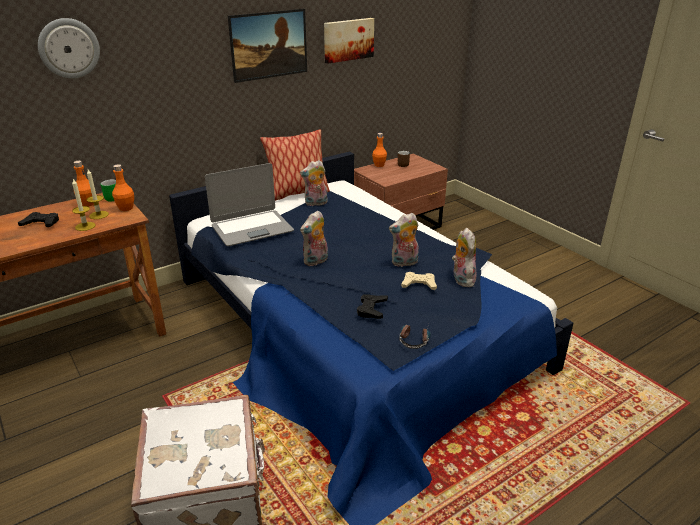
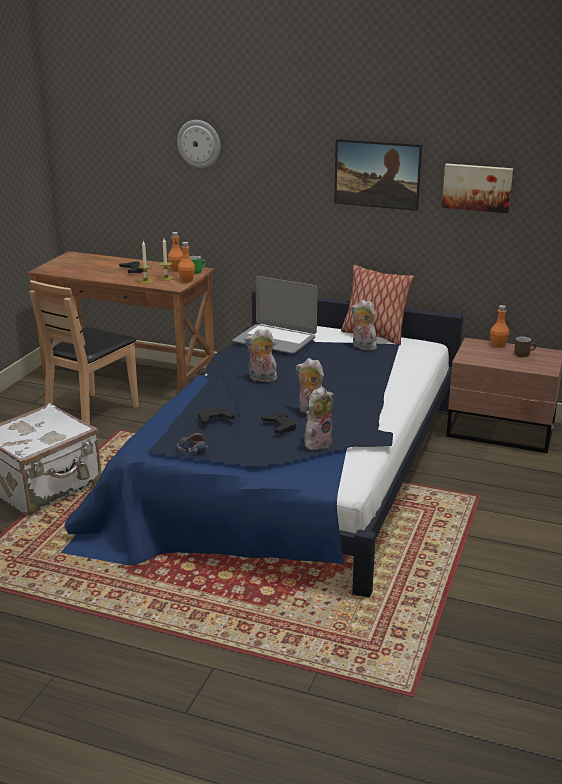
camera: 55 degrees right, 5 degrees down
beige game controller [401,272,437,290] -> black game controller [261,412,296,433]
none -> brown chair [29,280,139,425]

